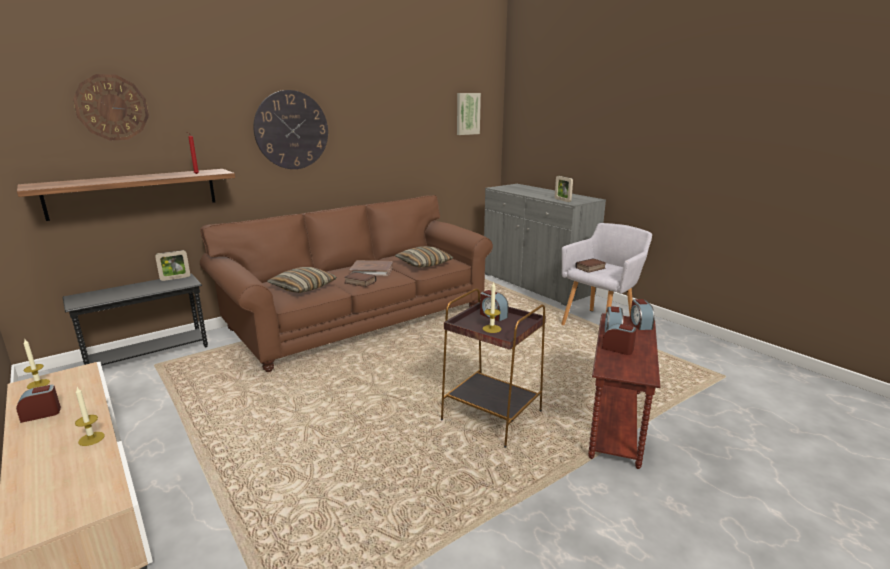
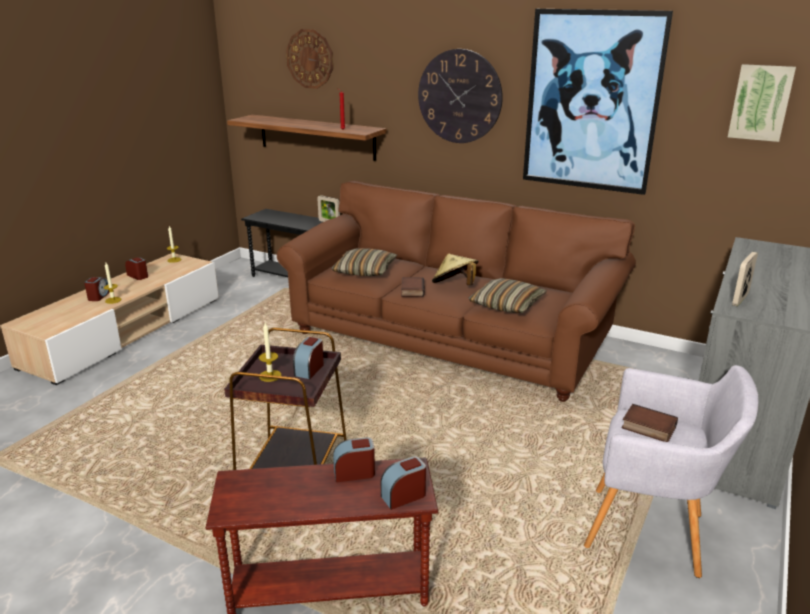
camera: 65 degrees right, 5 degrees up
brown book [349,260,393,277] -> beige hat [432,254,479,285]
alarm clock [602,324,637,355] -> alarm clock moved to [84,277,110,301]
none -> picture [523,9,673,195]

